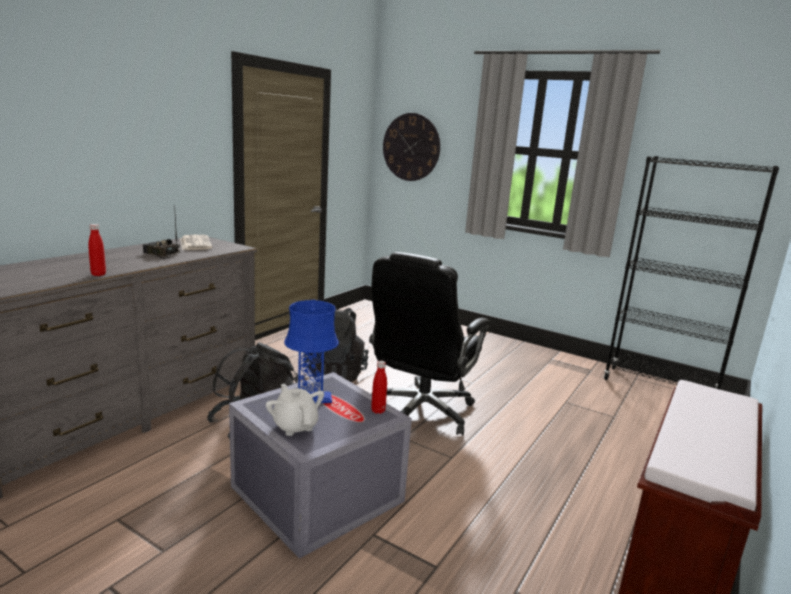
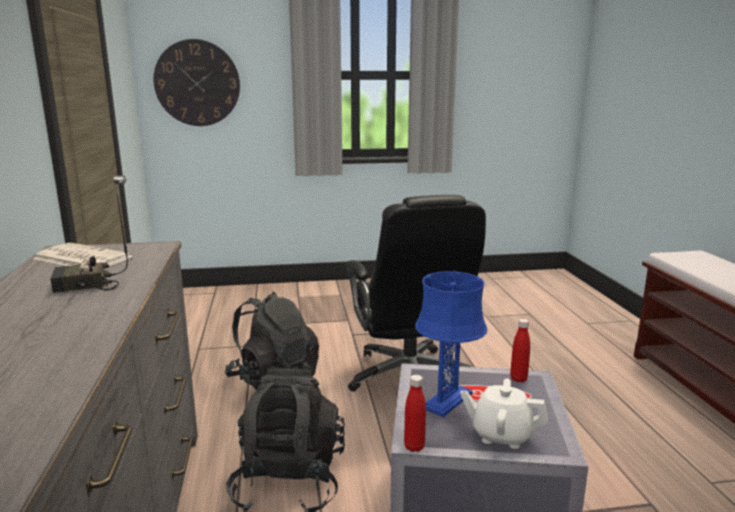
camera: 40 degrees left, 0 degrees up
red bottle [88,224,106,276] -> red bottle moved to [404,375,426,452]
black bookcase [603,156,779,390] -> none

